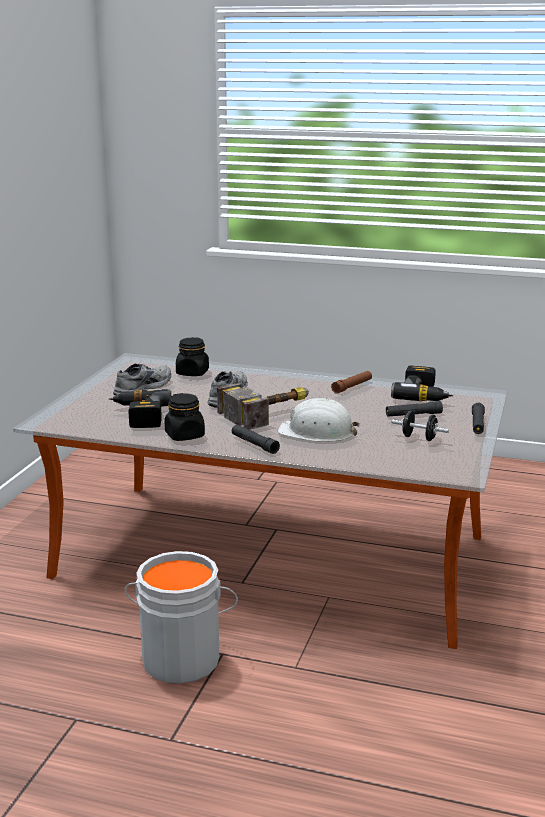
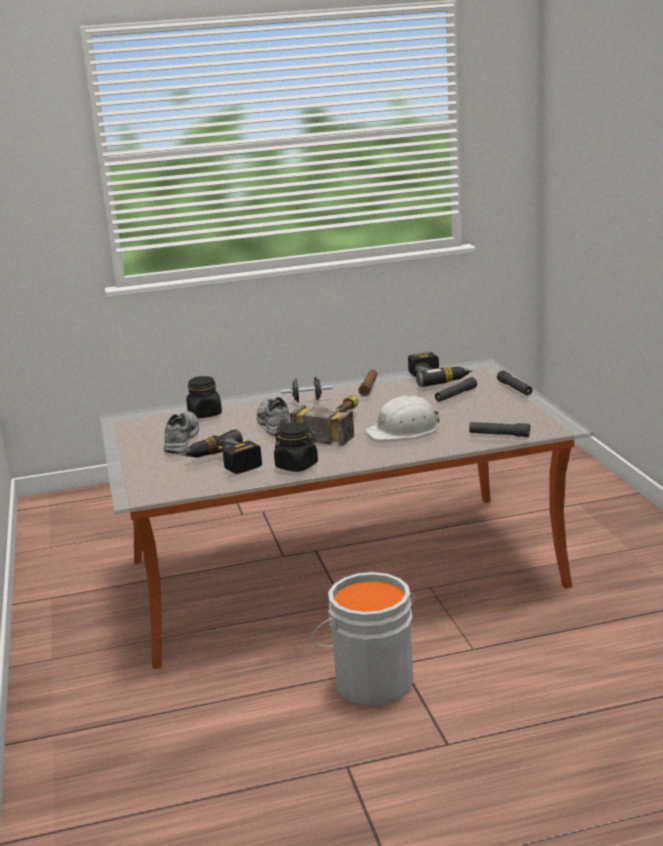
camera: 30 degrees left, 0 degrees up
black flashlight [232,425,280,454] -> black flashlight moved to [469,422,530,437]
black dumbbell [392,411,449,441] -> black dumbbell moved to [281,377,332,402]

